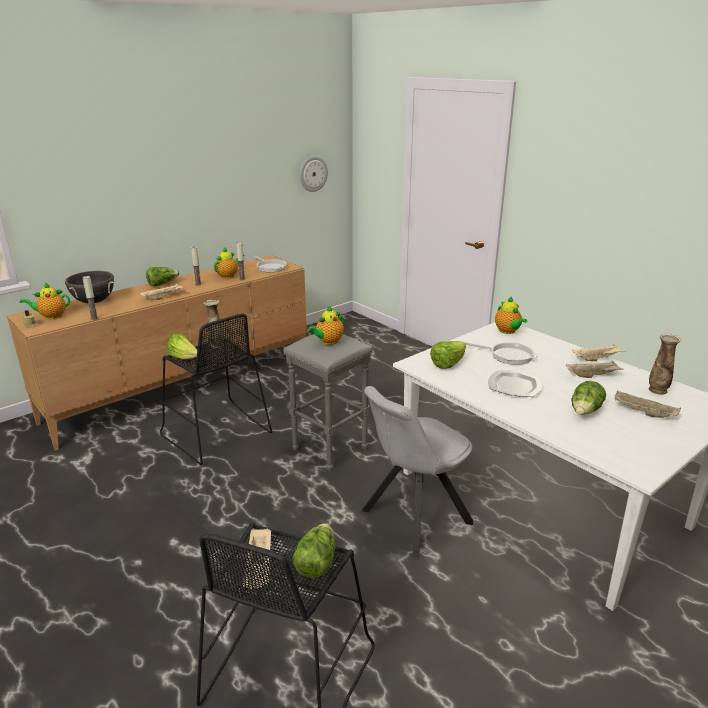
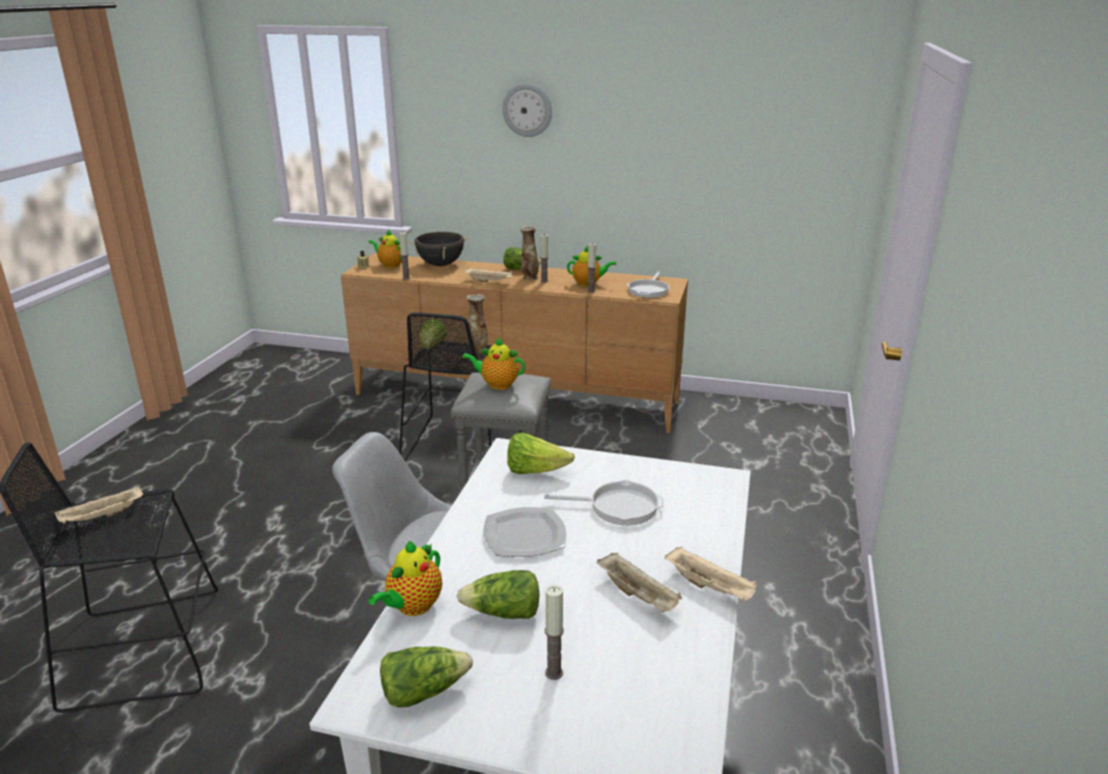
camera: 55 degrees right, 0 degrees up
lettuce [292,523,336,578] -> lettuce moved to [380,647,473,708]
wall clock [300,156,328,192] -> wall clock moved to [503,83,552,137]
frying pan [465,342,537,365] -> frying pan turned 75 degrees counterclockwise [544,480,664,525]
teapot [495,296,527,334] -> teapot moved to [368,541,442,616]
beige tray [615,391,681,418] -> candle [545,585,564,680]
vase [648,333,681,395] -> vase moved to [520,226,539,280]

